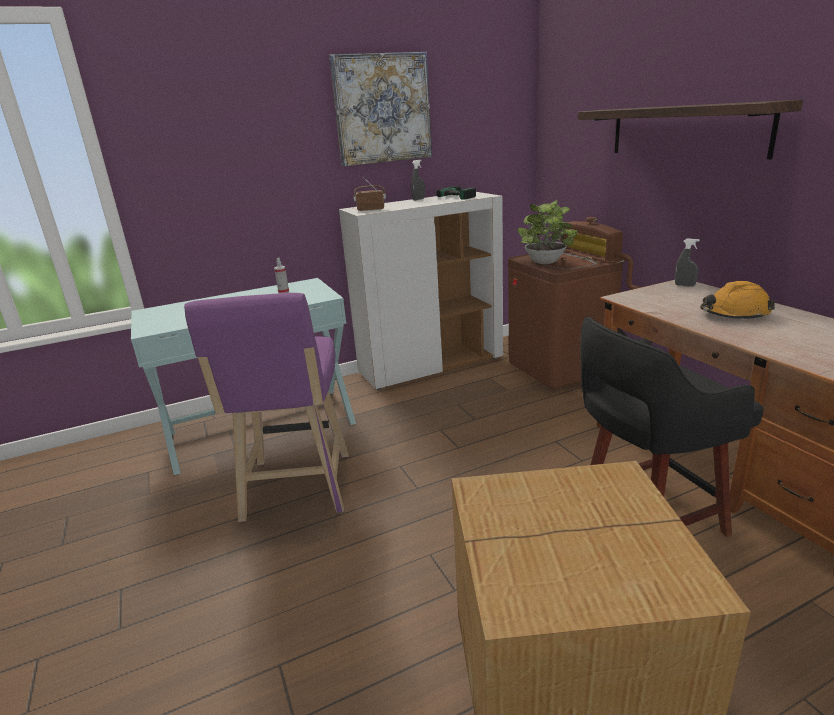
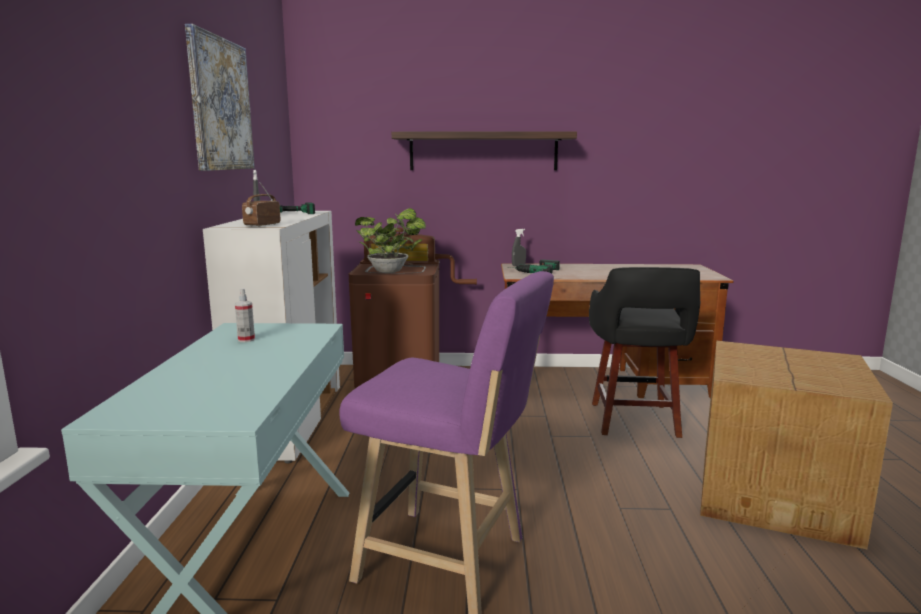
camera: 65 degrees left, 10 degrees down
orange hard hat [700,281,775,320] -> none
none -> power drill [508,260,560,274]

